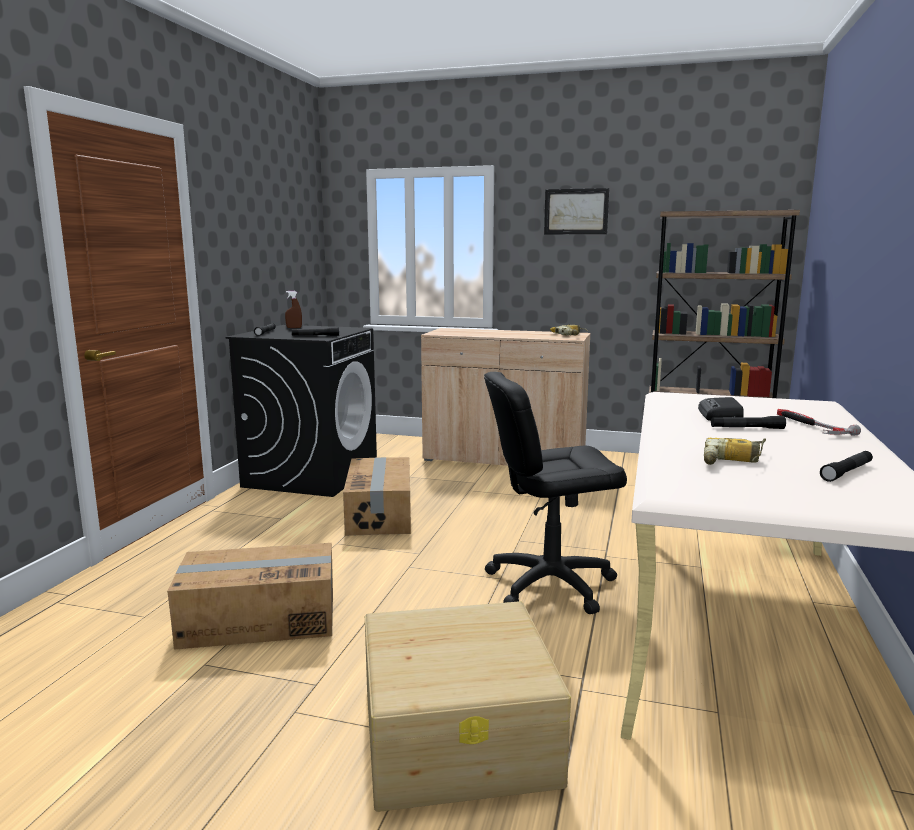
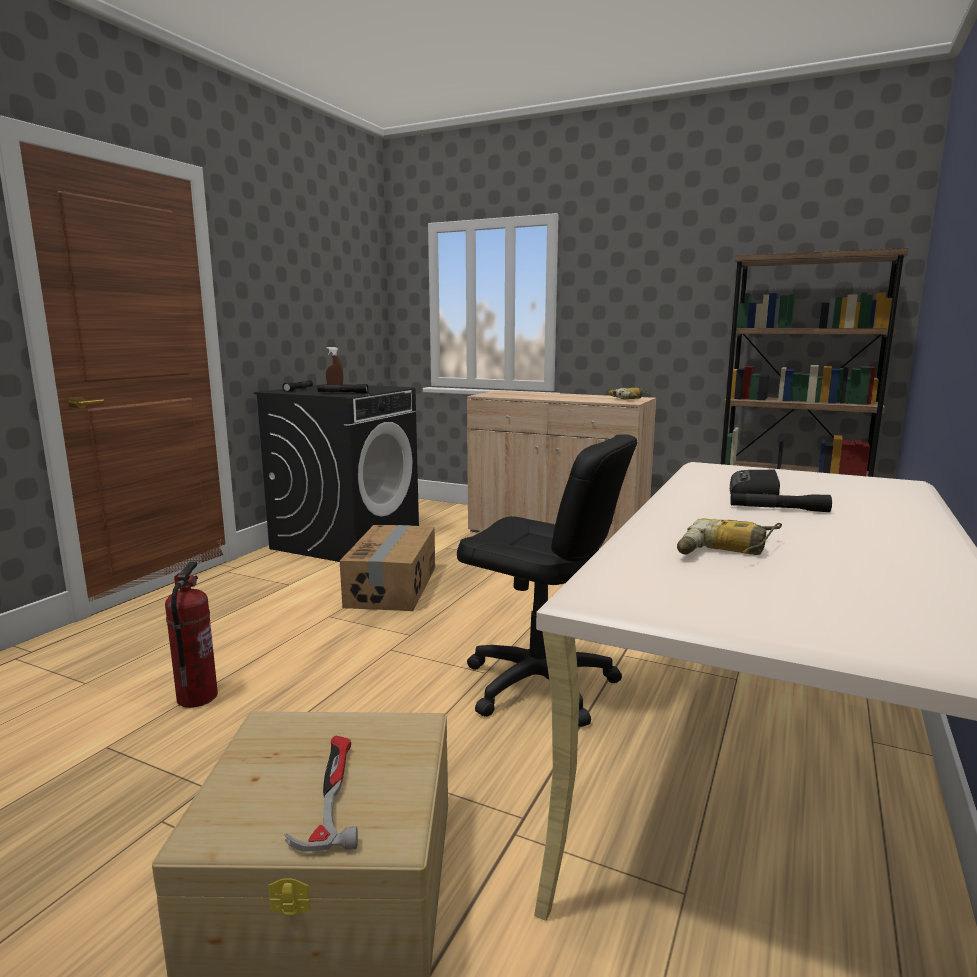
camera: 10 degrees right, 0 degrees up
cardboard box [167,543,333,650] -> fire extinguisher [165,561,218,708]
black office chair [484,372,627,614] -> black office chair turned 150 degrees counterclockwise [457,434,637,727]
picture [544,188,609,234] -> none
hammer [777,409,861,436] -> hammer moved to [284,736,358,851]
black flashlight [820,451,873,482] -> none

